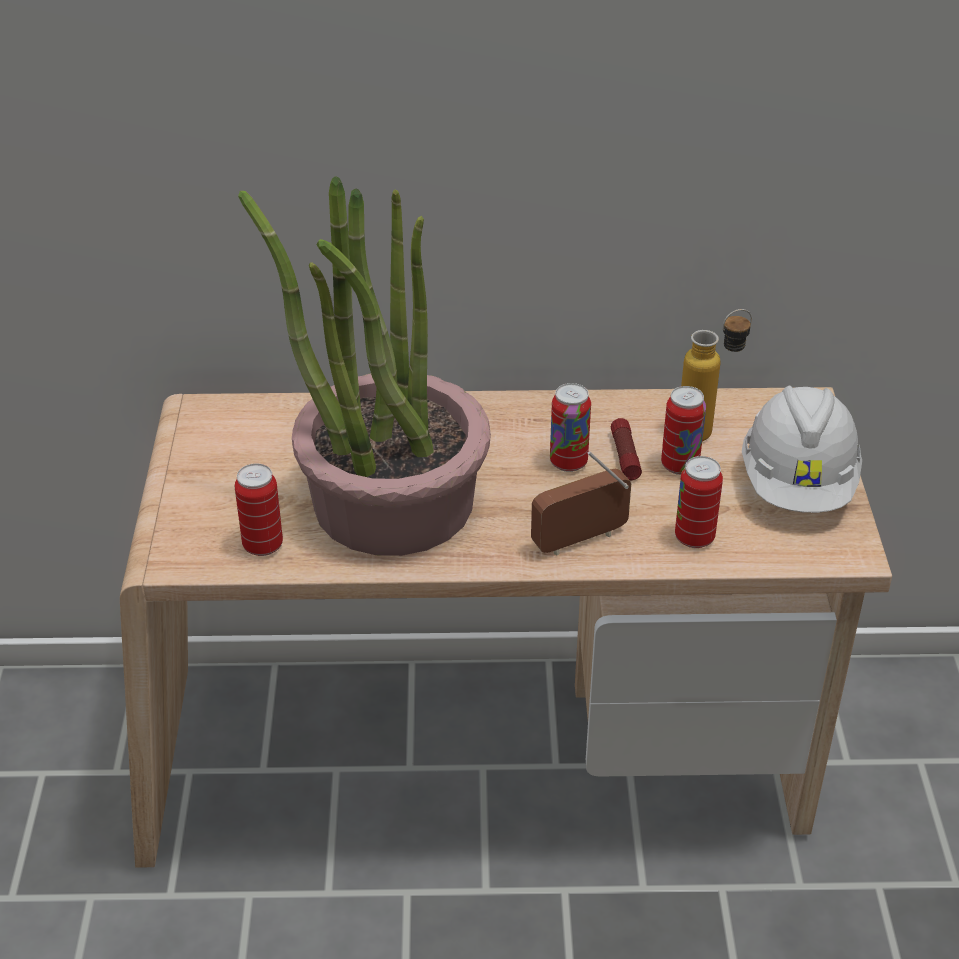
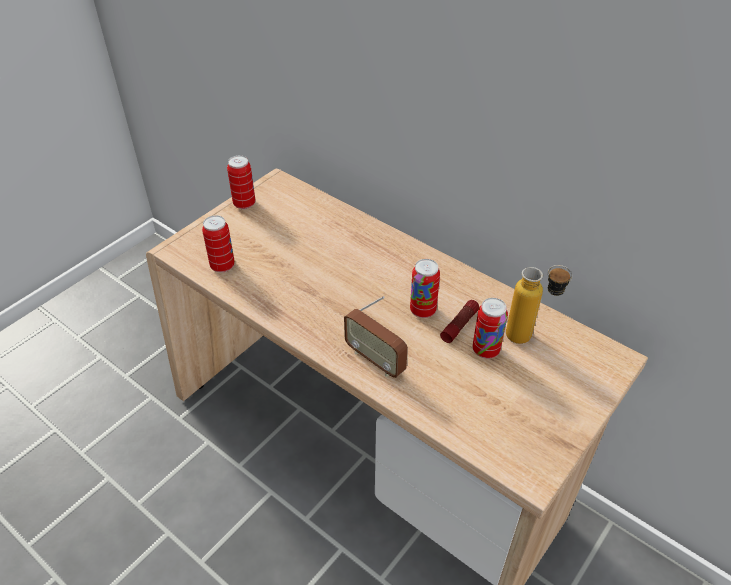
camera: 40 degrees right, 5 degrees up
potted plant [238,176,491,556] -> none
radio [531,451,631,556] -> radio turned 150 degrees counterclockwise [344,296,408,378]
can [675,456,723,548] -> can moved to [227,155,255,209]
white hard hat [742,385,862,513] -> none

